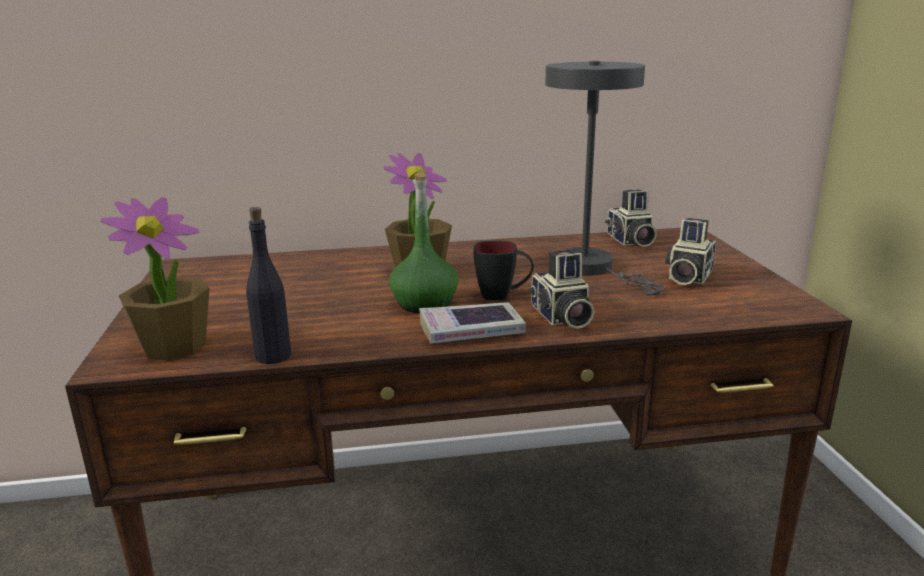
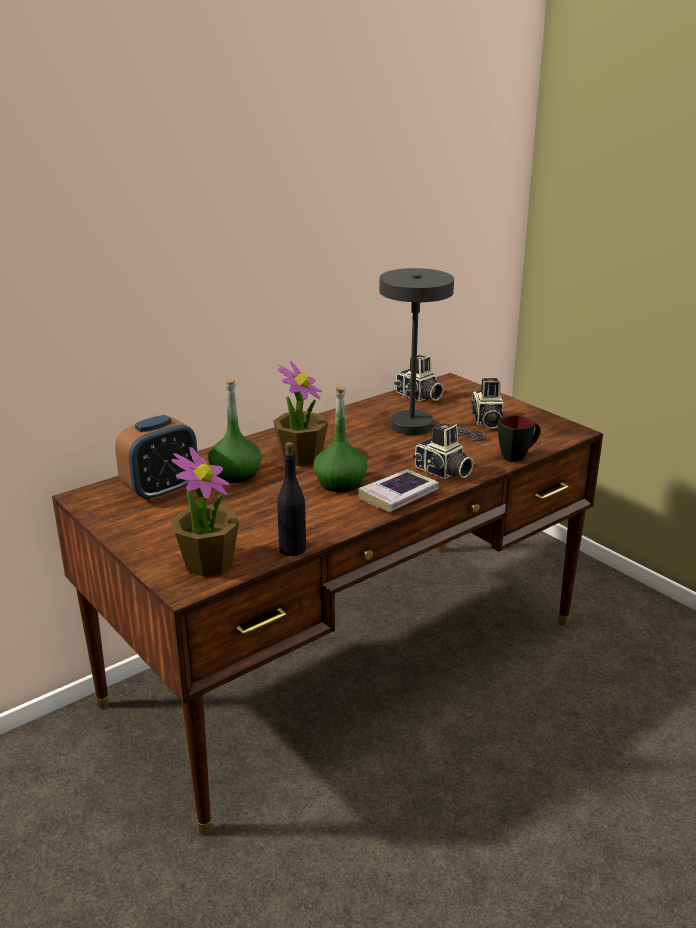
camera: 30 degrees left, 5 degrees up
black mug [473,241,534,300] -> black mug moved to [498,415,541,462]
none -> alarm clock [115,415,197,501]
none -> green bottle [208,378,262,483]

